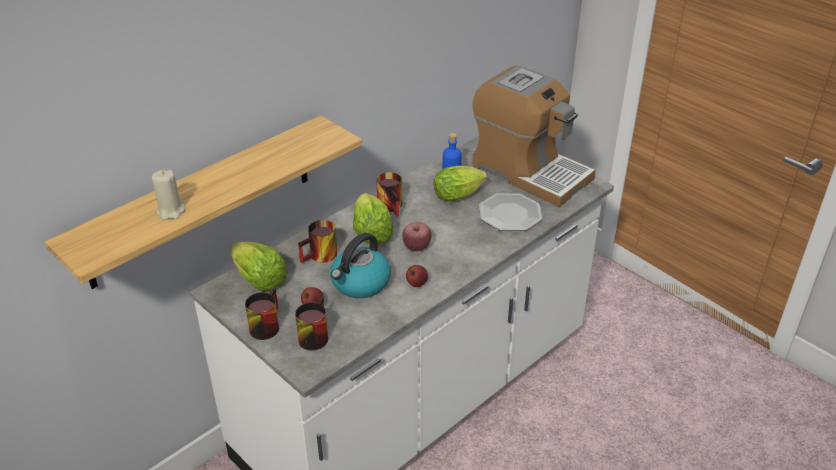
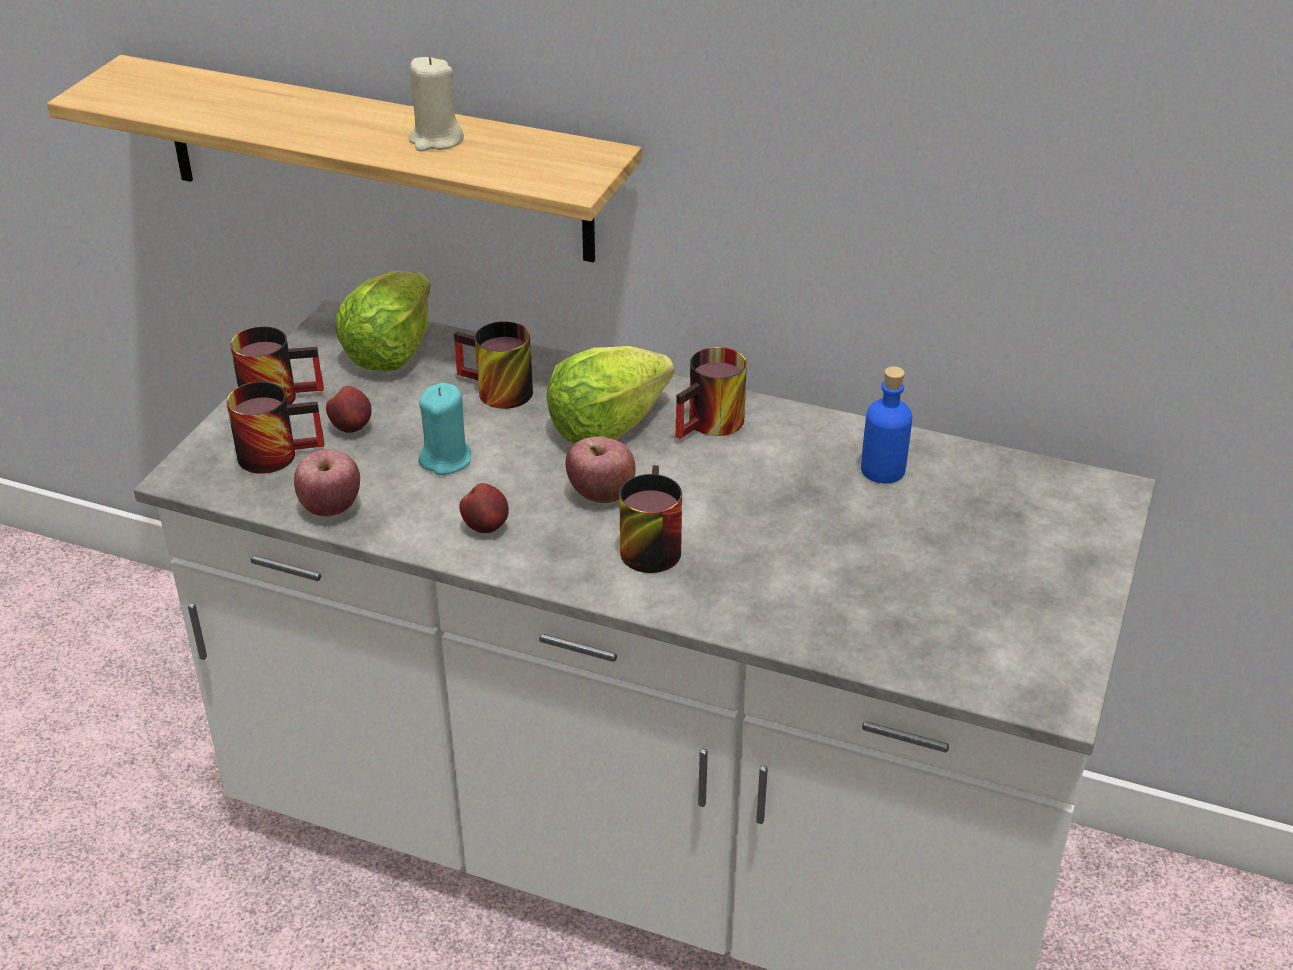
camera: 65 degrees right, 0 degrees up
beige candle [152,170,185,220] -> beige candle moved to [409,56,464,151]
kettle [330,233,391,298] -> turquoise candle [418,382,471,475]
lettuce [434,166,487,201] -> none
coffee machine [472,65,596,207] -> none
plate [479,194,542,231] -> none
none -> apple [294,450,360,517]
none -> mug [619,465,682,573]

